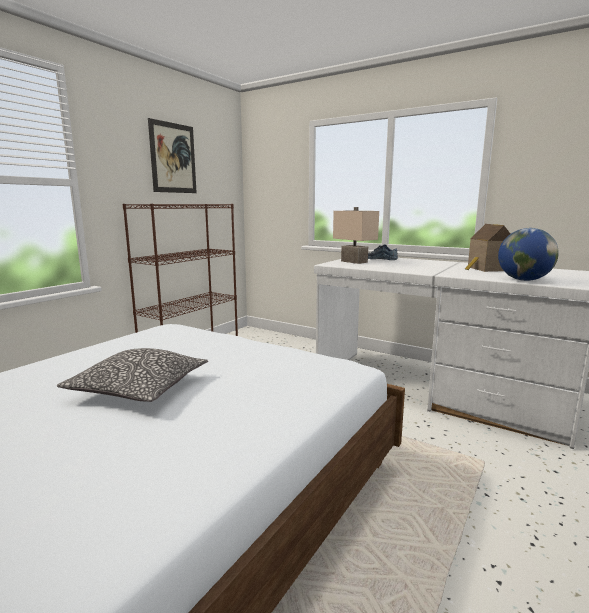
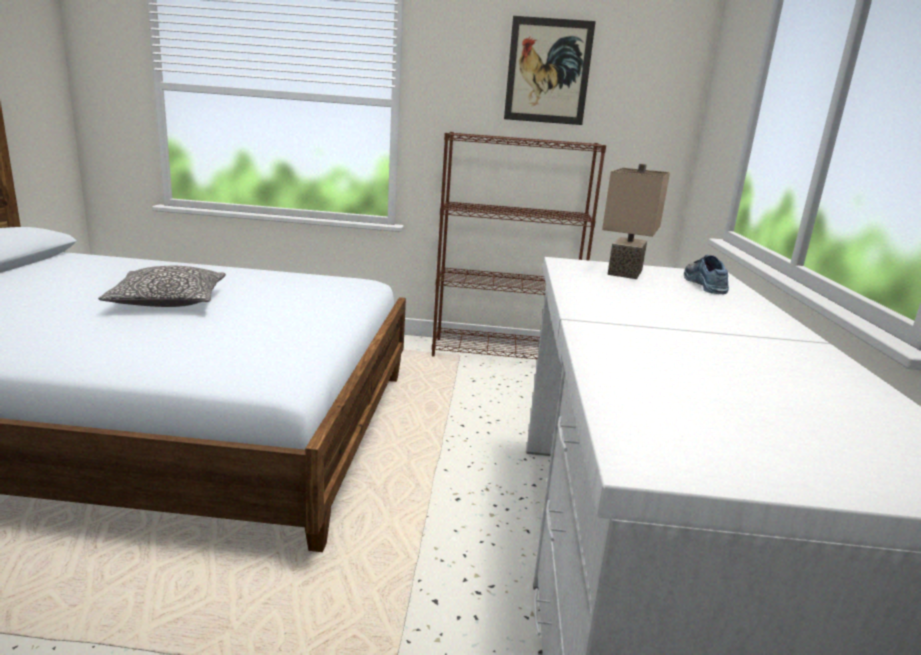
camera: 60 degrees right, 5 degrees up
toy house [465,224,510,272] -> none
globe [498,228,559,281] -> none

